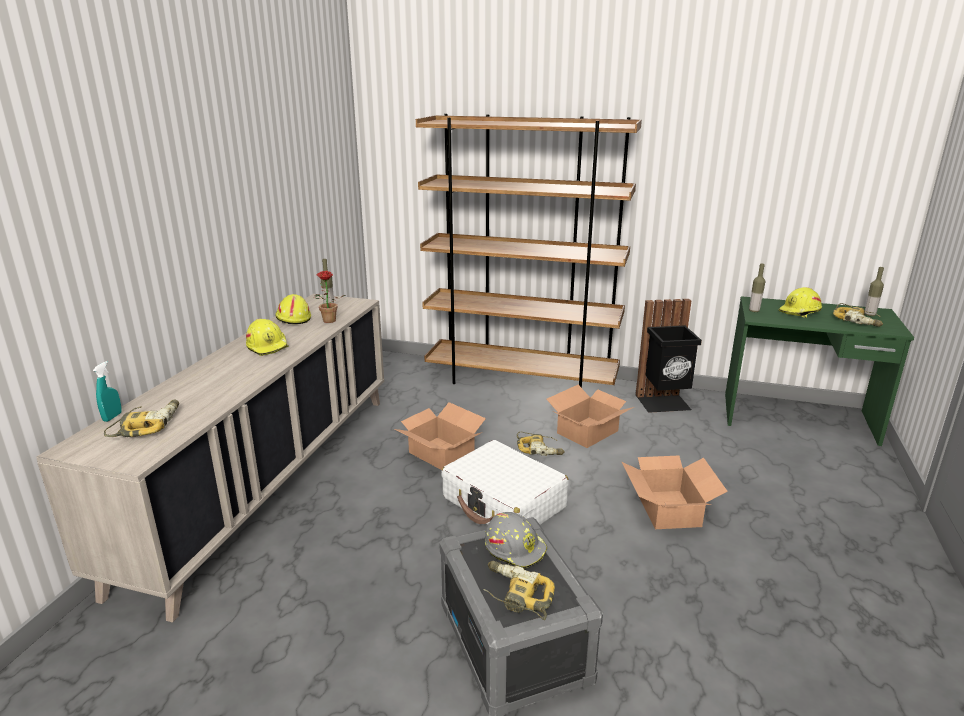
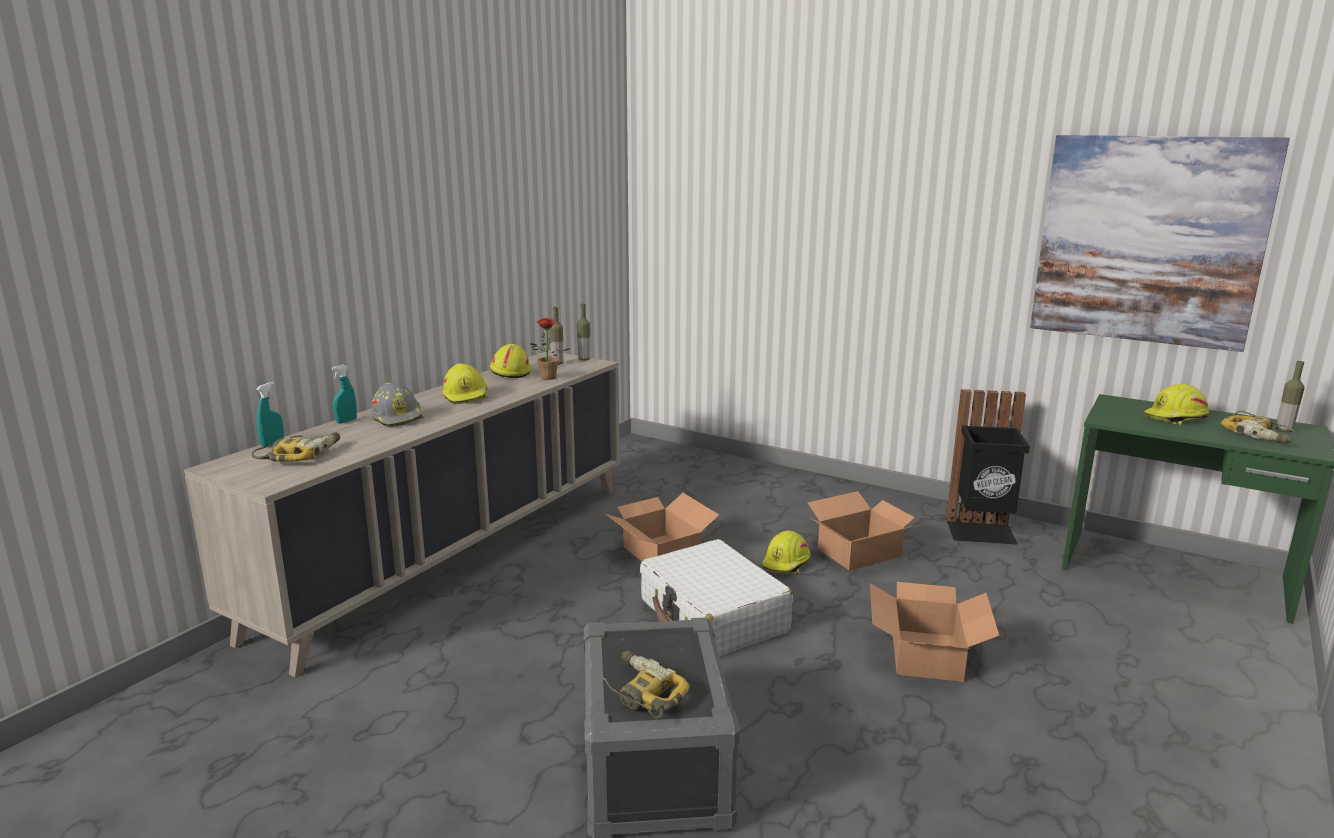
camera: 15 degrees right, 5 degrees down
brown bookcase [416,114,642,388] -> none
grey hard hat [485,512,547,569] -> grey hard hat moved to [371,383,424,427]
power drill [517,432,565,456] -> yellow hard hat [762,530,811,574]
bottle [749,264,765,312] -> bottle moved to [577,304,590,361]
none -> turquoise spray bottle [331,365,357,424]
none -> picture [1030,135,1290,352]

